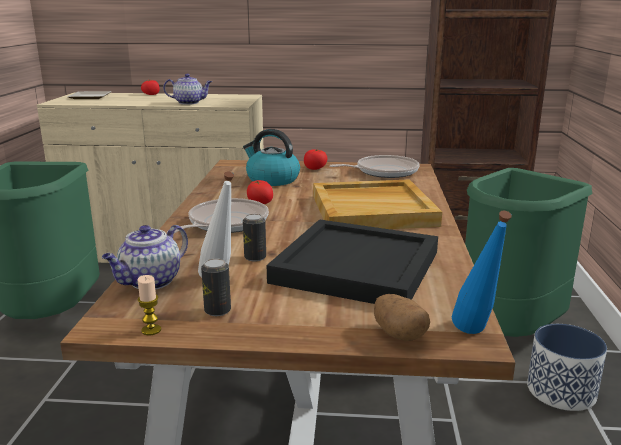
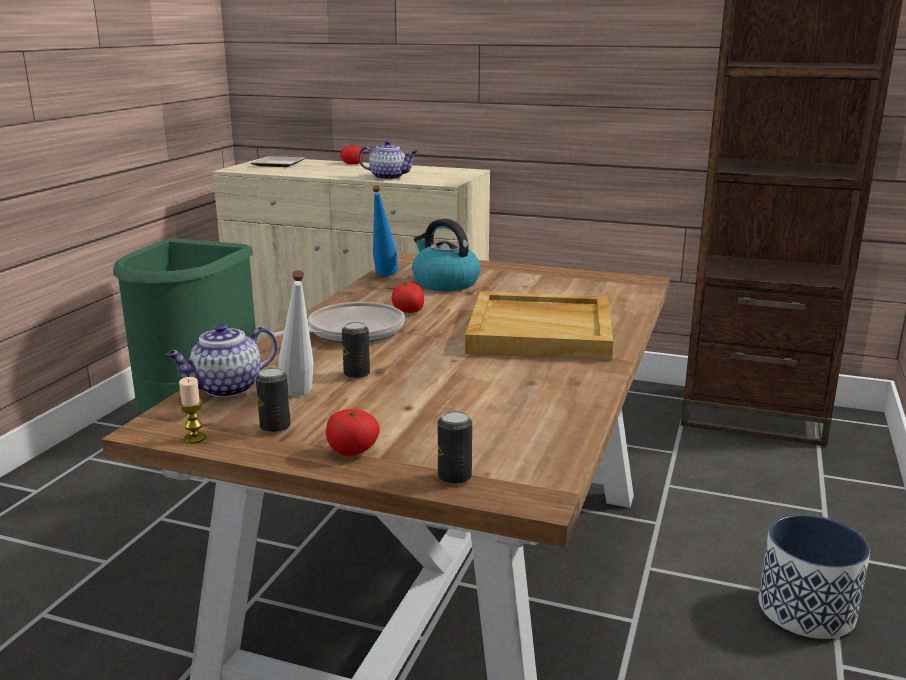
camera: 15 degrees right, 0 degrees up
black tray [267,219,438,304] -> none
tomato [304,150,328,170] -> tomato moved to [326,409,380,456]
frying pan [330,155,419,178] -> none
potato [374,294,430,341] -> can [438,411,472,485]
blue bottle [452,211,512,334] -> blue bottle moved to [372,185,398,276]
green trash can [465,168,592,337] -> none

